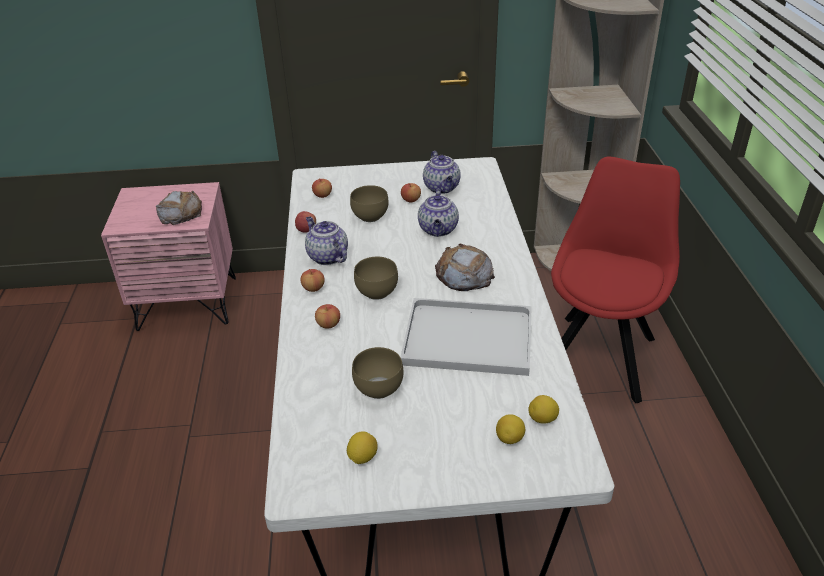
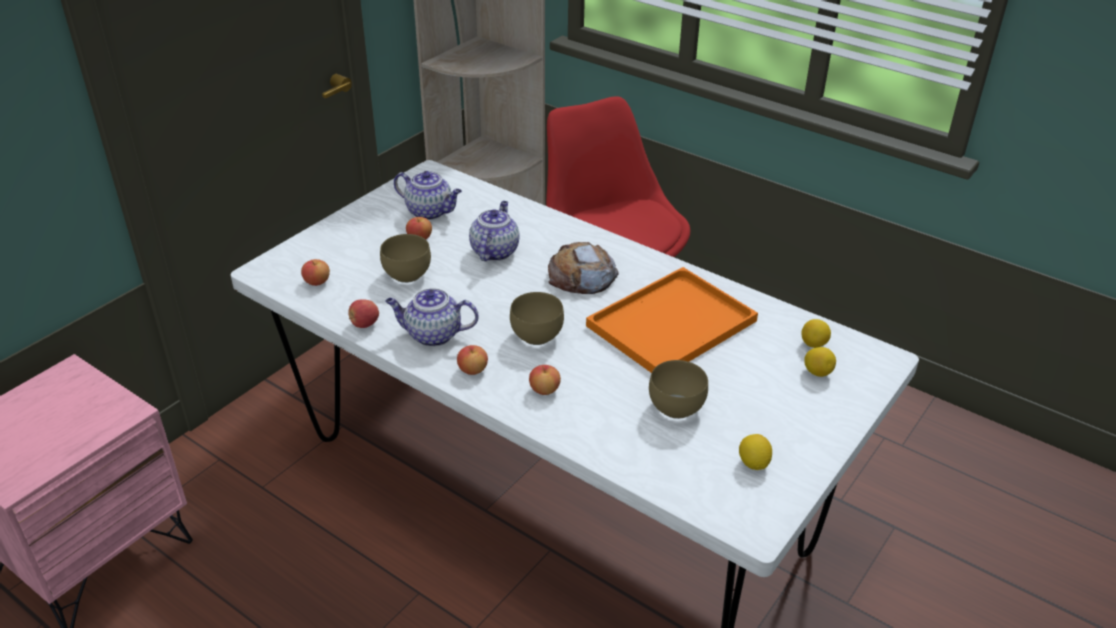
camera: 50 degrees left, 0 degrees up
bread [156,191,202,225] -> none
white tray [400,298,532,376] -> orange tray [586,267,758,373]
teapot [418,189,459,237] -> teapot turned 120 degrees counterclockwise [469,201,519,261]

